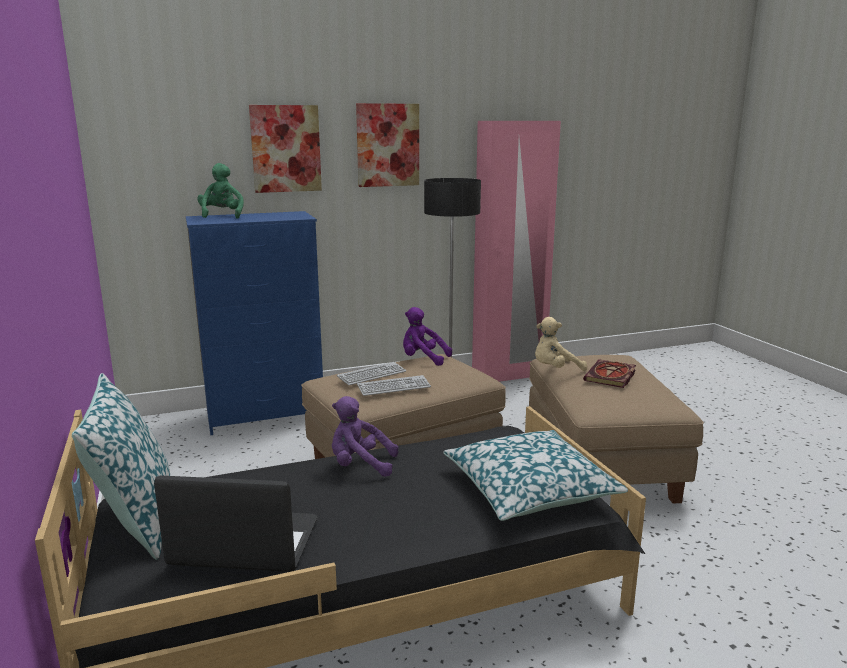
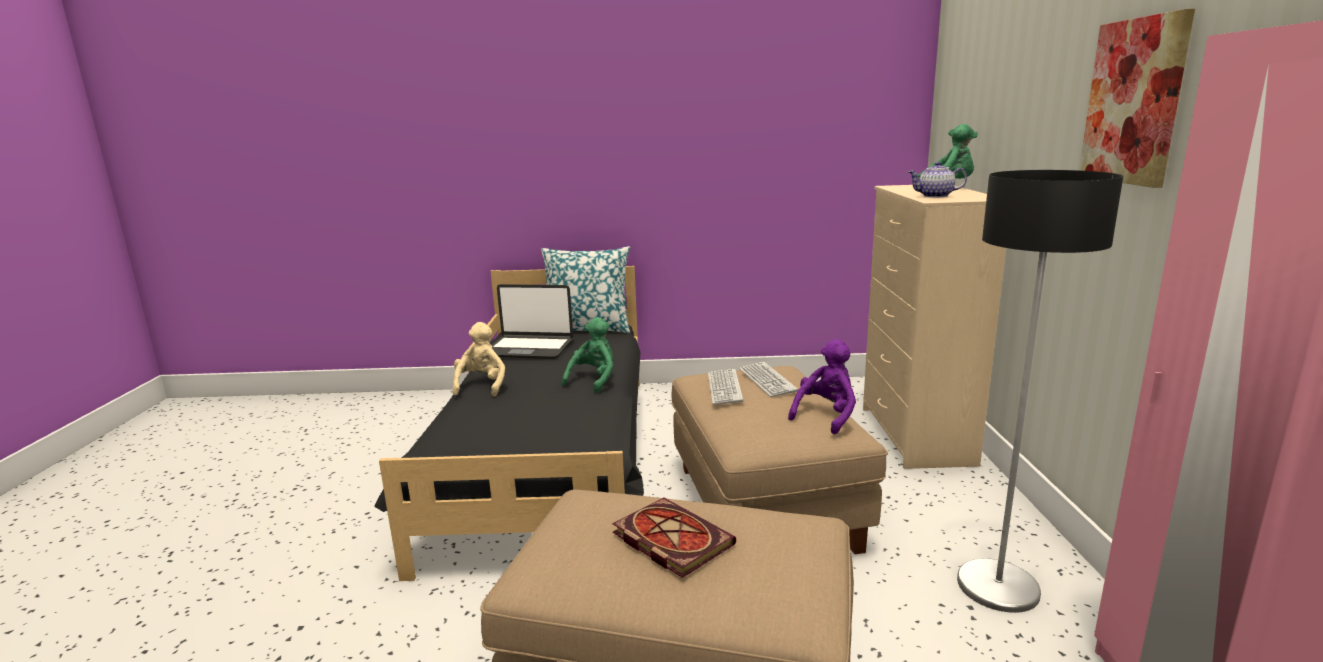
camera: 110 degrees right, 0 degrees up
laptop [154,475,317,572] -> laptop turned 75 degrees clockwise [492,284,573,359]
blue dresser [186,211,323,435] -> beige dresser [863,185,1006,469]
picture [249,105,322,193] -> none
purple plush toy [332,396,399,477] -> green plush toy [562,317,613,393]
pillow [443,430,628,521] -> none
beige plush toy [535,317,587,371] -> beige plush toy moved to [453,322,505,396]
none -> teapot [908,162,967,197]

